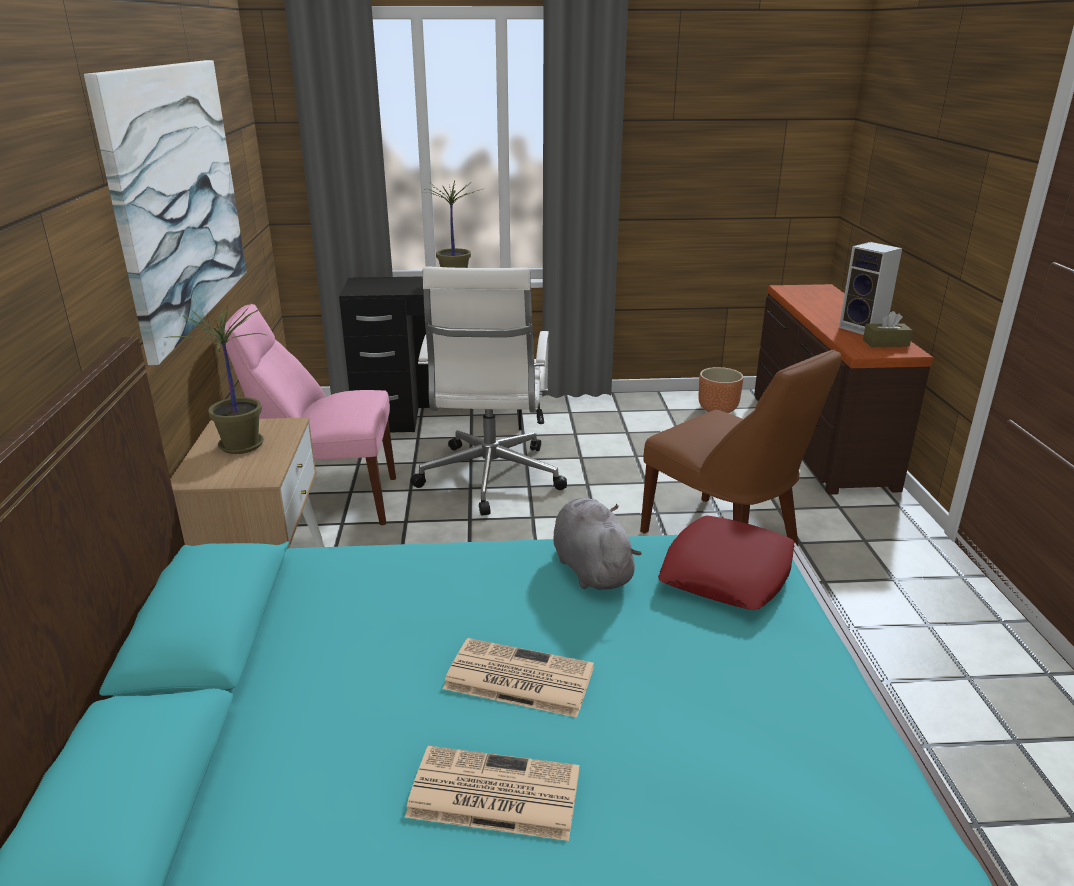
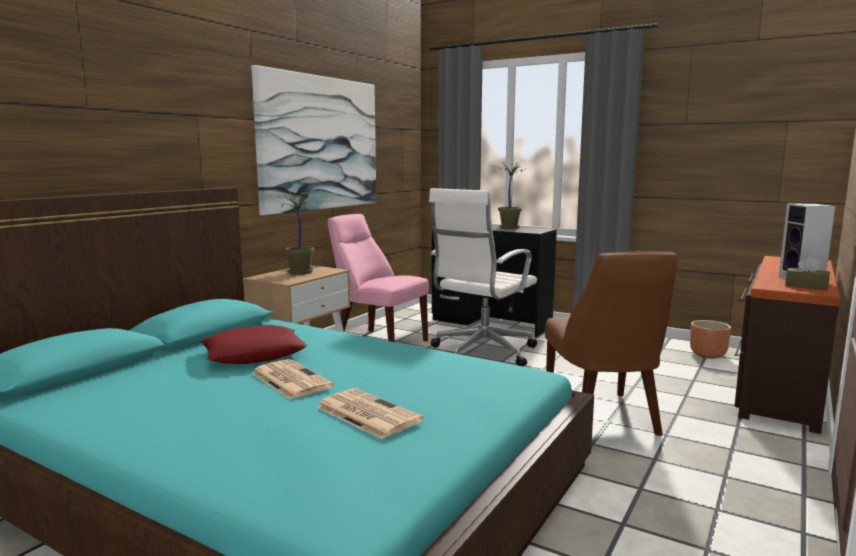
camera: 35 degrees right, 15 degrees down
newspaper [405,746,580,841] -> newspaper moved to [316,388,424,439]
grey plush toy [553,498,642,590] -> none
red pillow [658,516,795,610] -> red pillow moved to [201,325,307,364]

